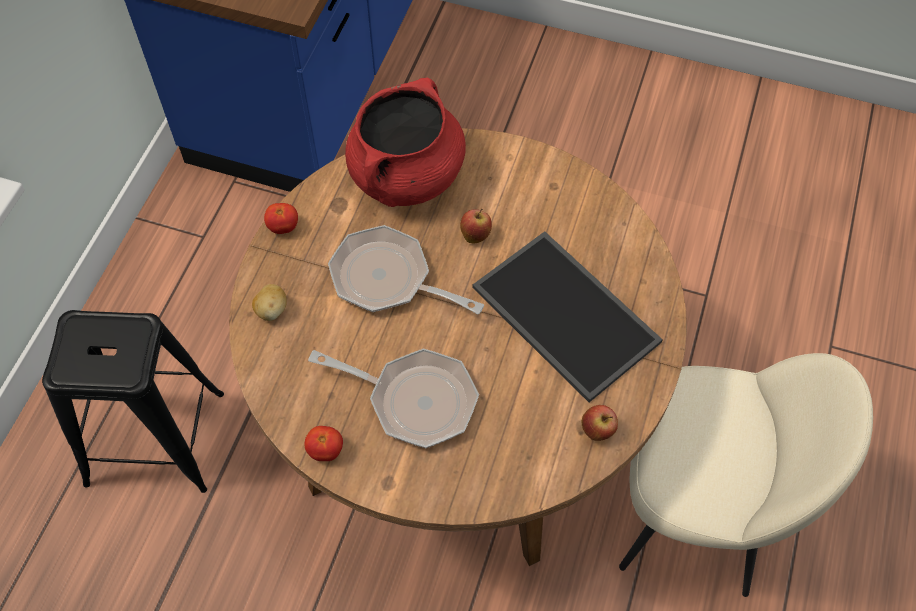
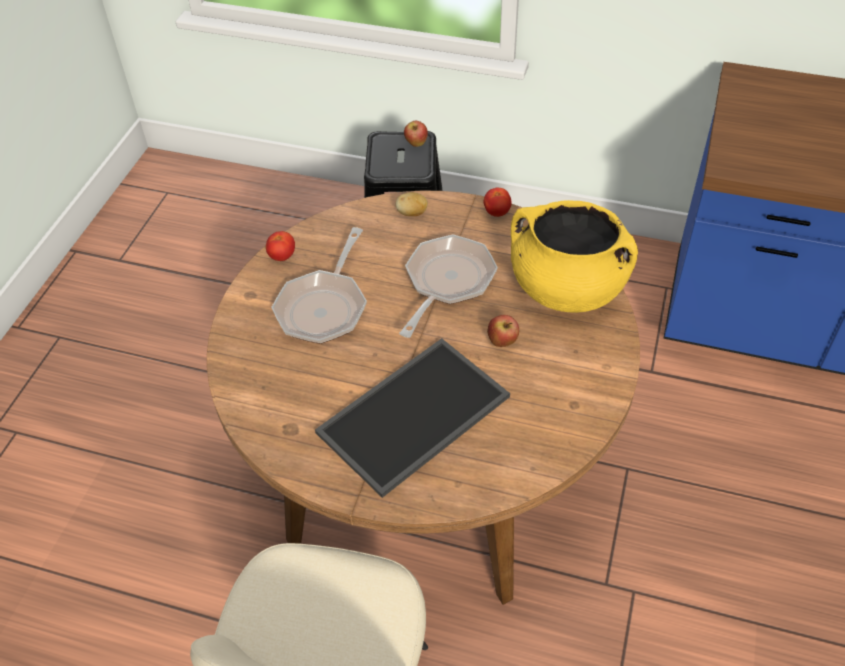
camera: 90 degrees right, 10 degrees down
red cooking pot [345,78,466,207] -> yellow cooking pot [511,200,638,313]
apple [581,405,618,441] -> apple moved to [404,121,428,147]

